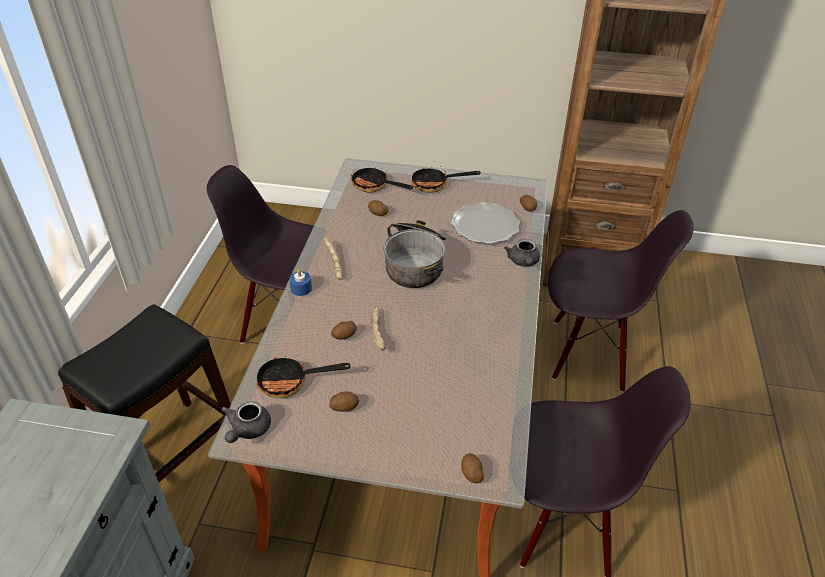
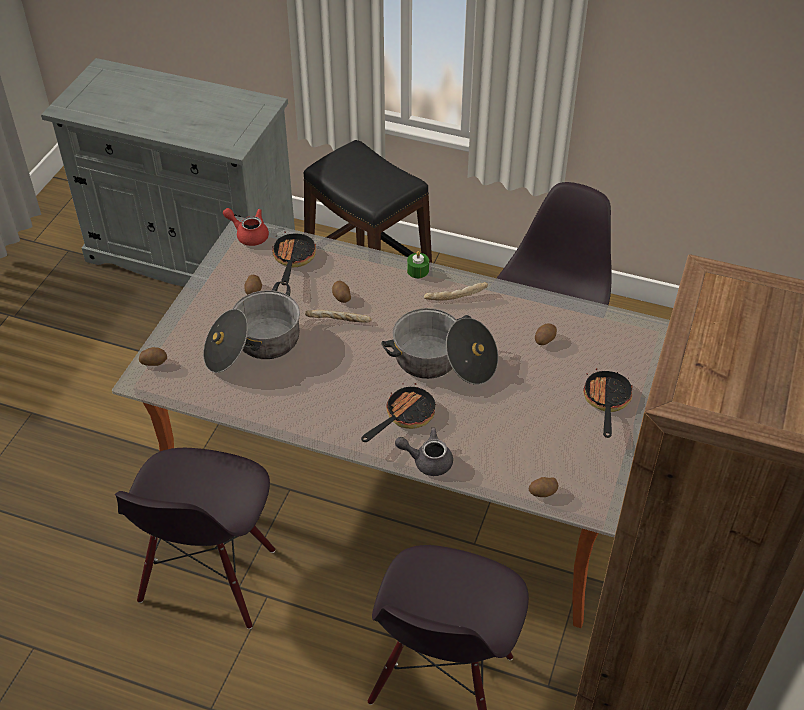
camera: 100 degrees right, 5 degrees up
grey teapot [221,401,271,443] -> red teapot [223,208,269,246]
blue candle [289,269,312,296] -> green candle [407,251,429,278]
frying pan [351,164,413,193] -> frying pan moved to [361,383,436,442]
plate [451,202,520,244] -> none
none -> cooking pot [203,282,300,373]

